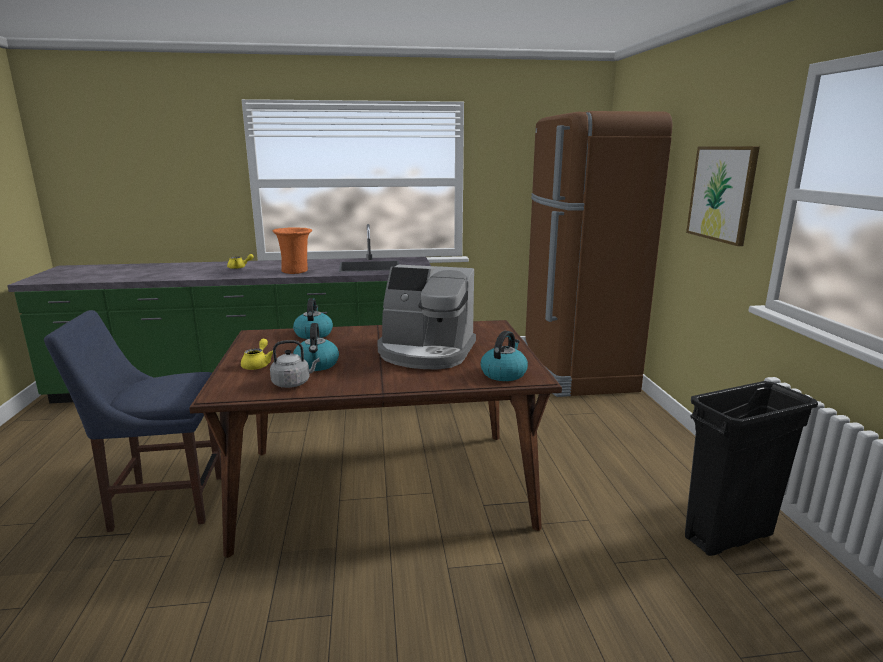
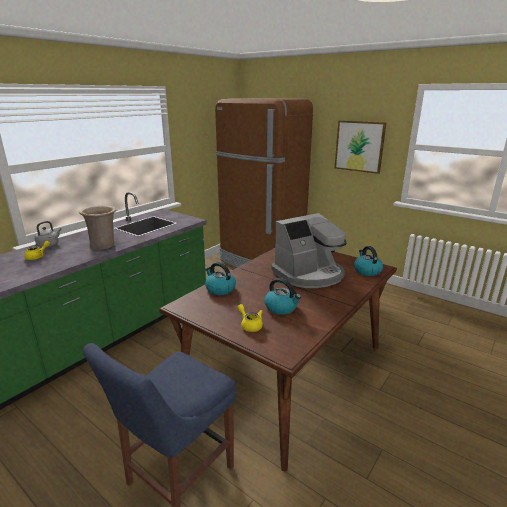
camera: 45 degrees left, 5 degrees up
grey kettle [270,340,320,388] -> grey kettle moved to [35,221,61,247]
orange vase [273,227,312,274] -> beige vase [79,206,116,250]
black trash can [685,381,818,556] -> none

